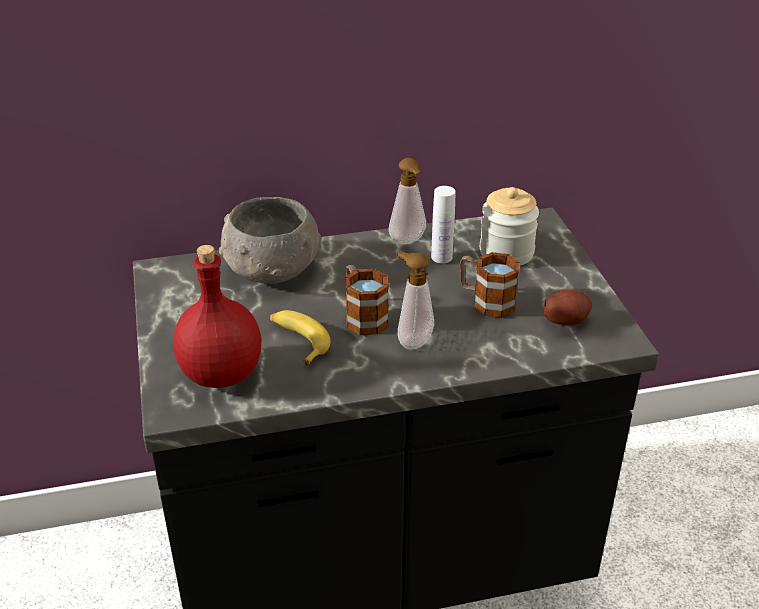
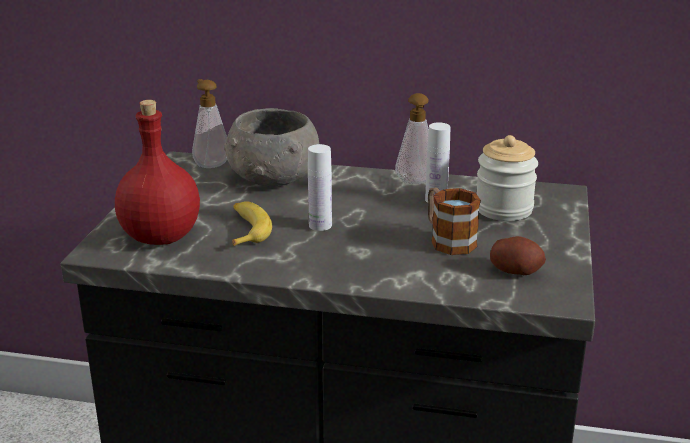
camera: 25 degrees right, 10 degrees down
mug [345,265,389,335] -> white bottle [308,144,332,231]
soap dispenser [397,251,434,350] -> soap dispenser moved to [192,79,227,168]

